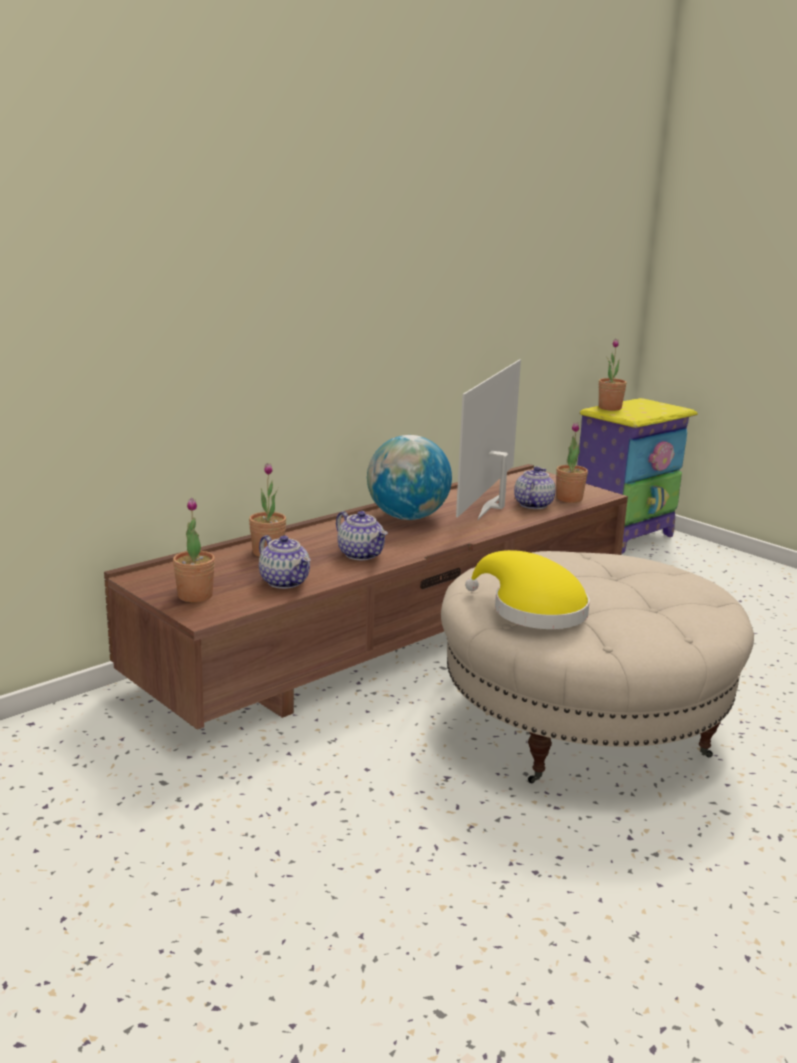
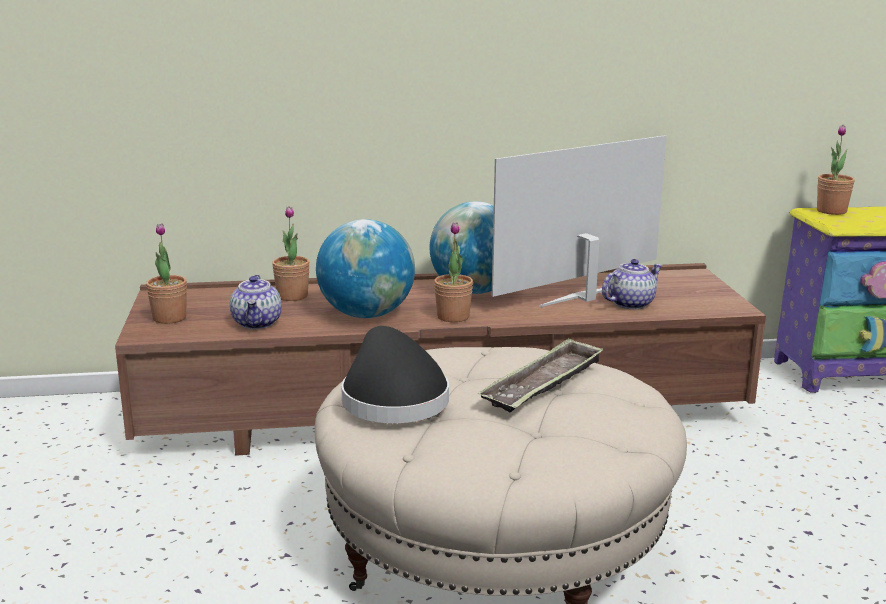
camera: 35 degrees right, 0 degrees up
teapot [336,511,388,560] -> globe [316,219,415,318]
yellow hat [465,550,590,629] -> black hat [341,326,449,423]
potted plant [556,422,588,503] -> potted plant moved to [434,222,473,322]
none -> tray [477,338,604,412]

